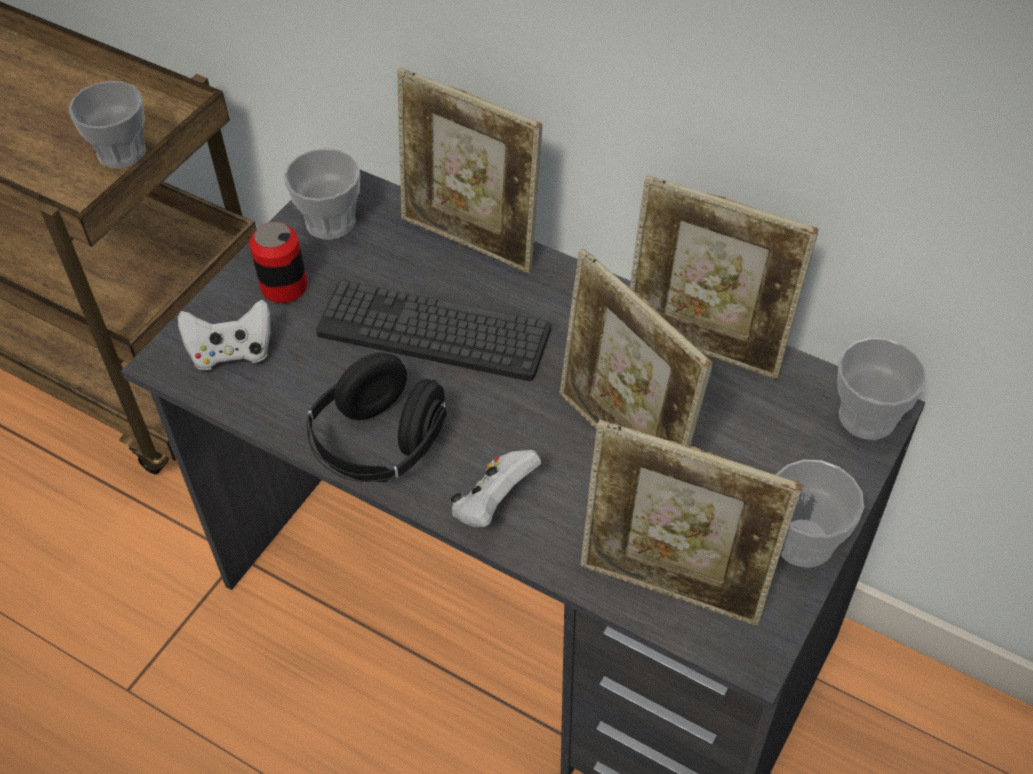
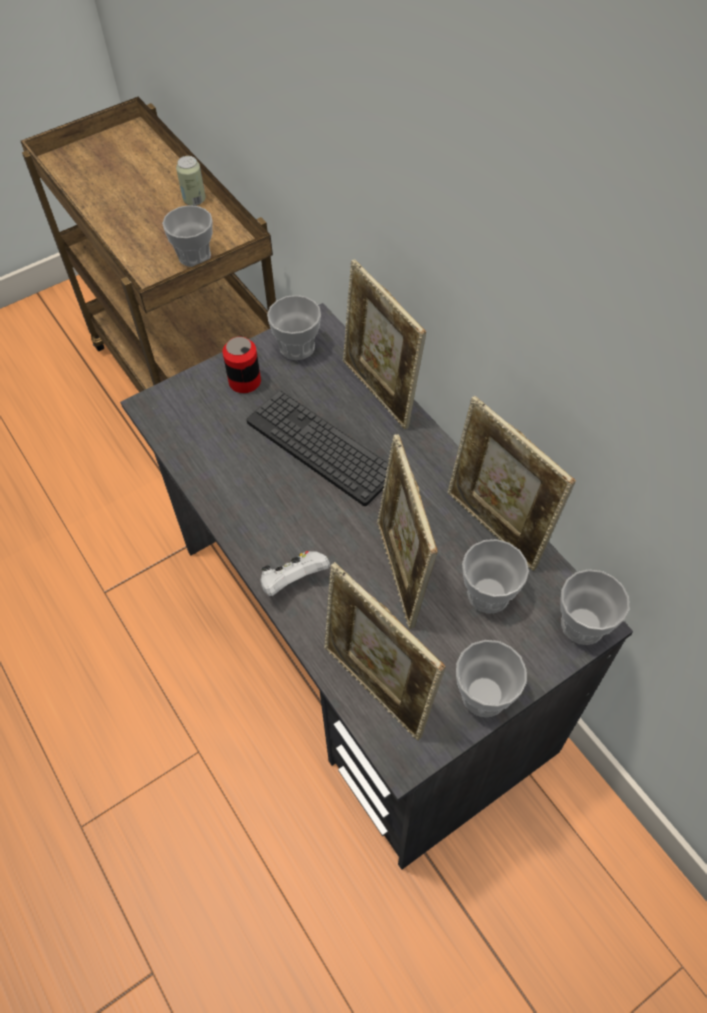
camera: 25 degrees right, 5 degrees up
white game controller [178,299,270,370] -> none
black headphones [307,352,446,482] -> none
none -> can [176,156,206,206]
none -> cup [462,539,529,614]

